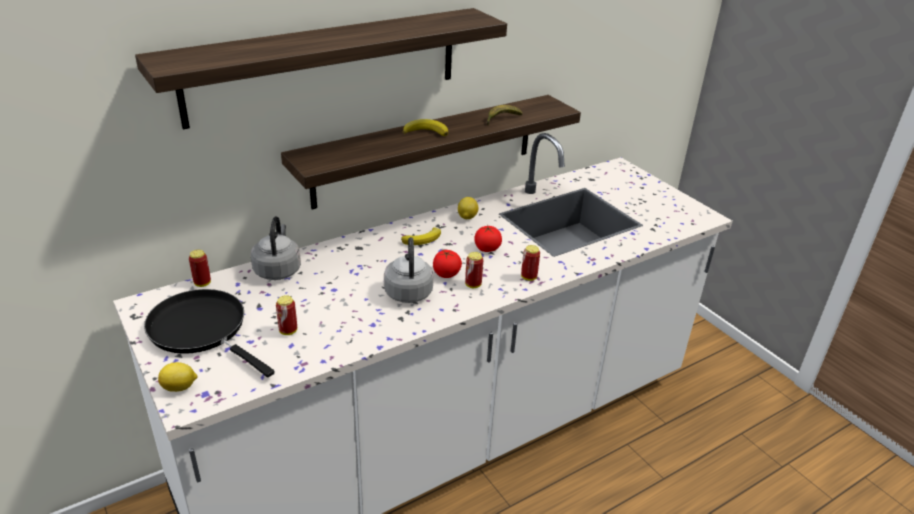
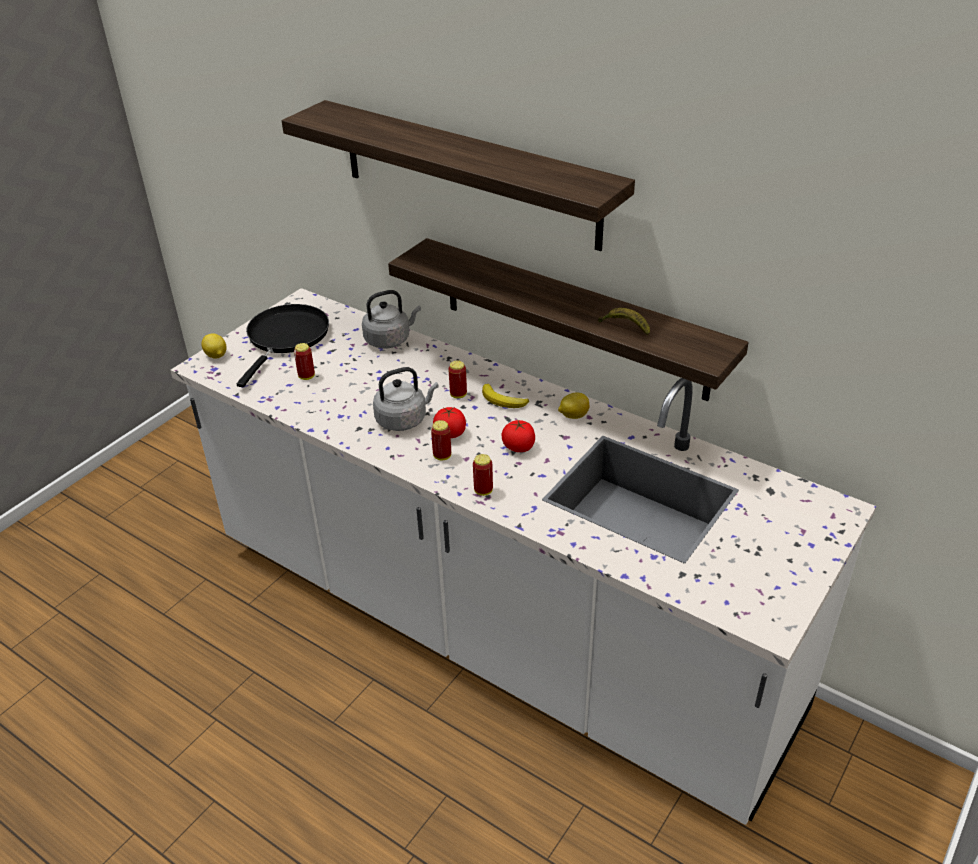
camera: 70 degrees right, 5 degrees up
can [189,250,211,287] -> can moved to [448,360,467,398]
banana [403,119,448,136] -> none

